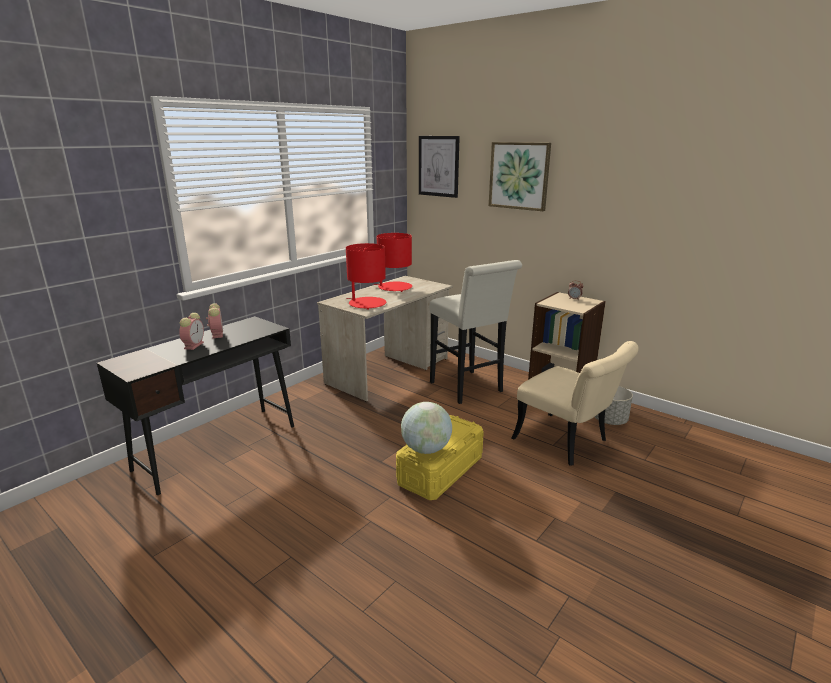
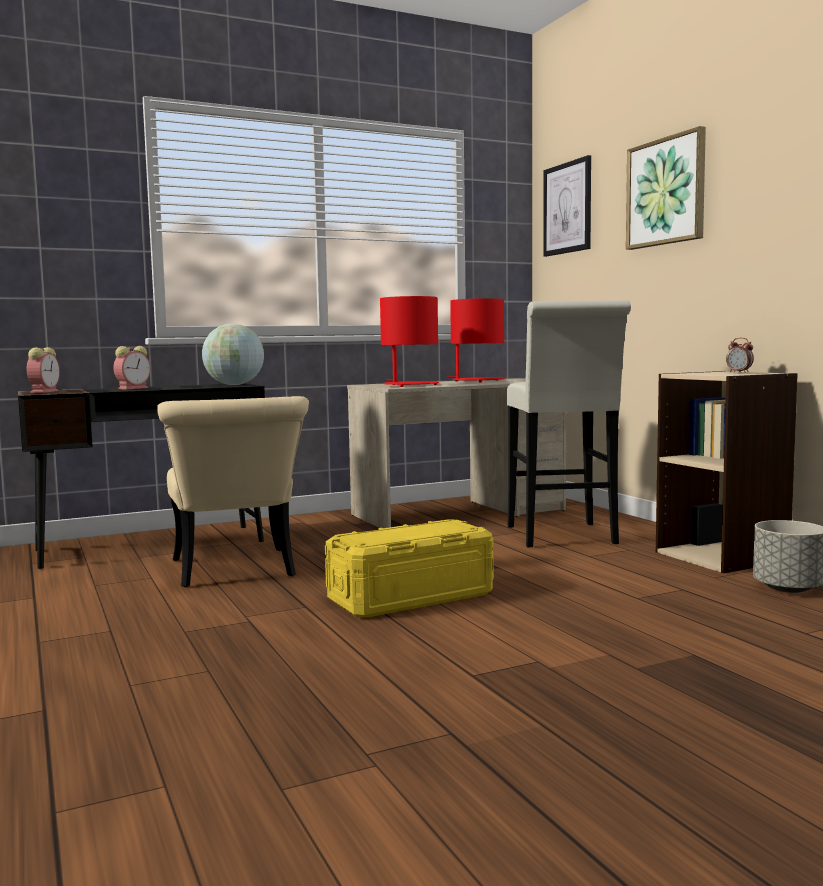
camera: 25 degrees right, 15 degrees down
alarm clock [206,303,223,339] -> alarm clock moved to [27,347,60,393]
globe [401,402,452,454] -> globe moved to [202,324,264,385]
beige chair [511,341,639,465] -> beige chair moved to [157,396,309,587]

